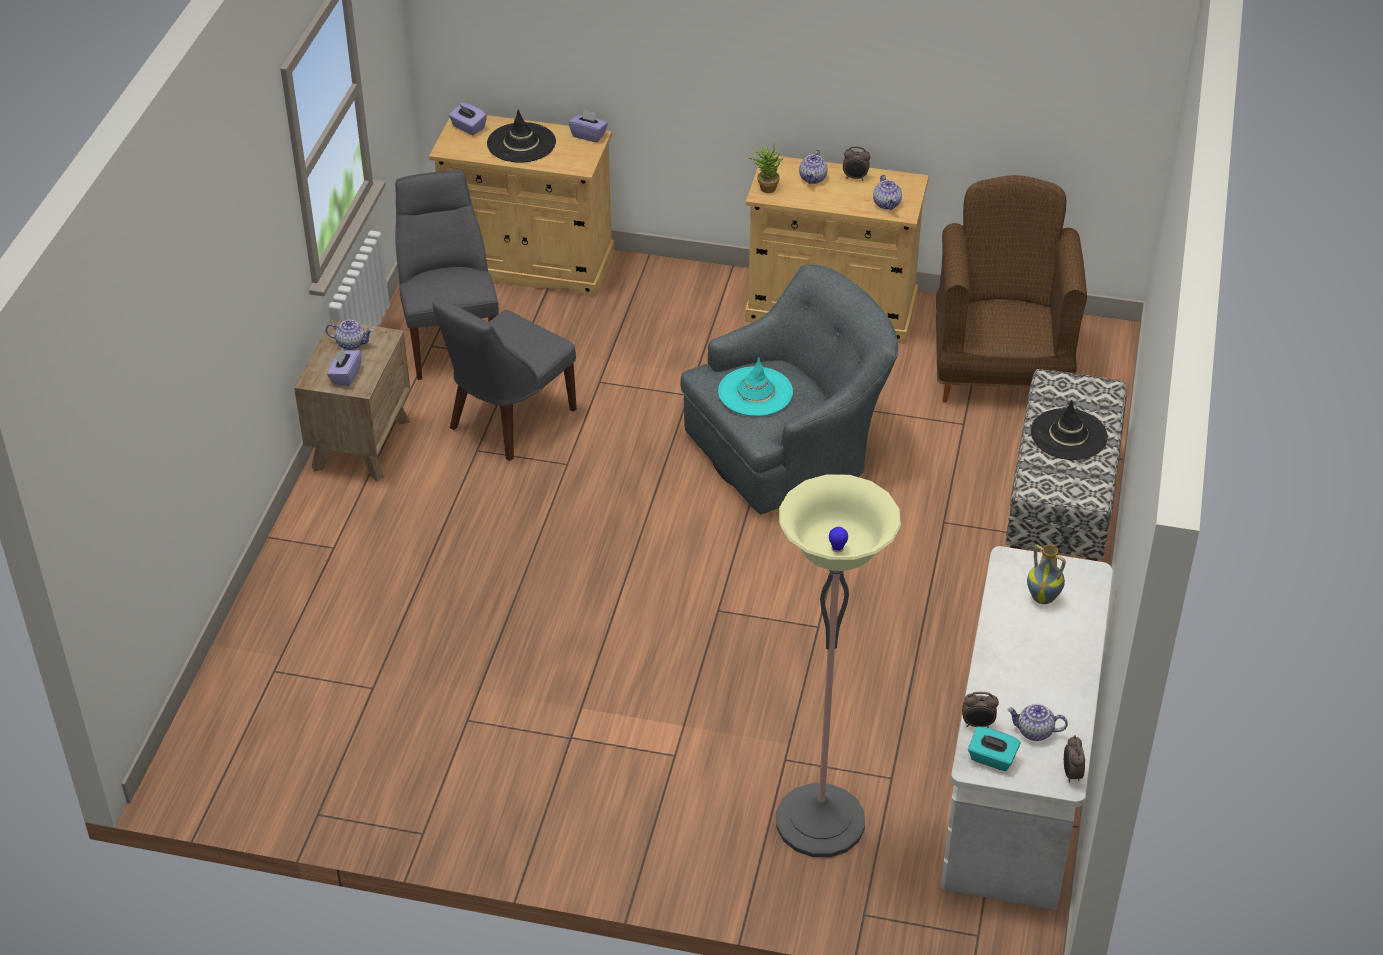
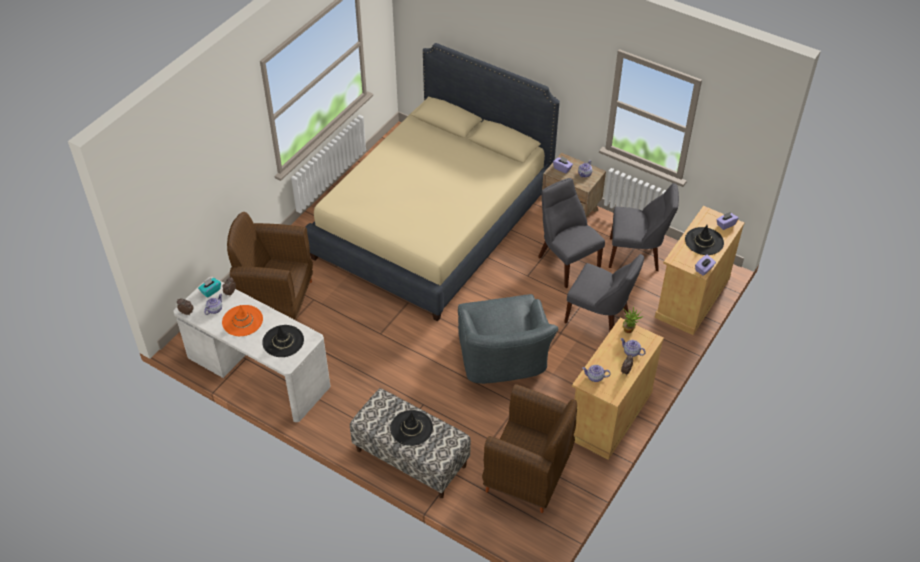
camera: 110 degrees right, 5 degrees up
turquoise hat [718,358,793,416] -> none
floor lamp [776,474,901,857] -> brown armchair [227,212,313,320]
vase [1027,544,1066,604] -> black hat [262,325,304,357]
none -> orange hat [222,305,263,336]
none -> beige bed [305,43,560,322]
none -> grey chair [564,254,644,332]

